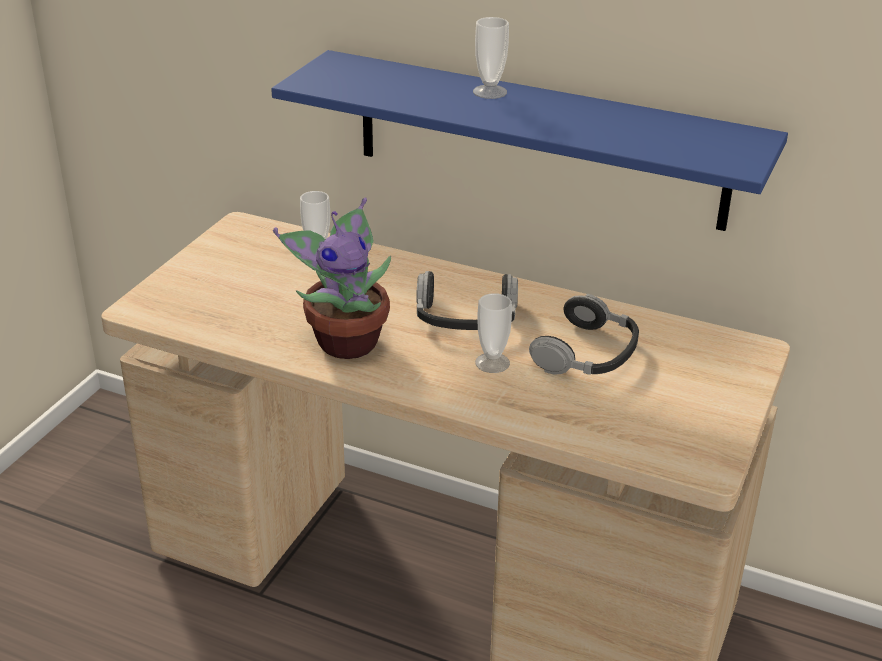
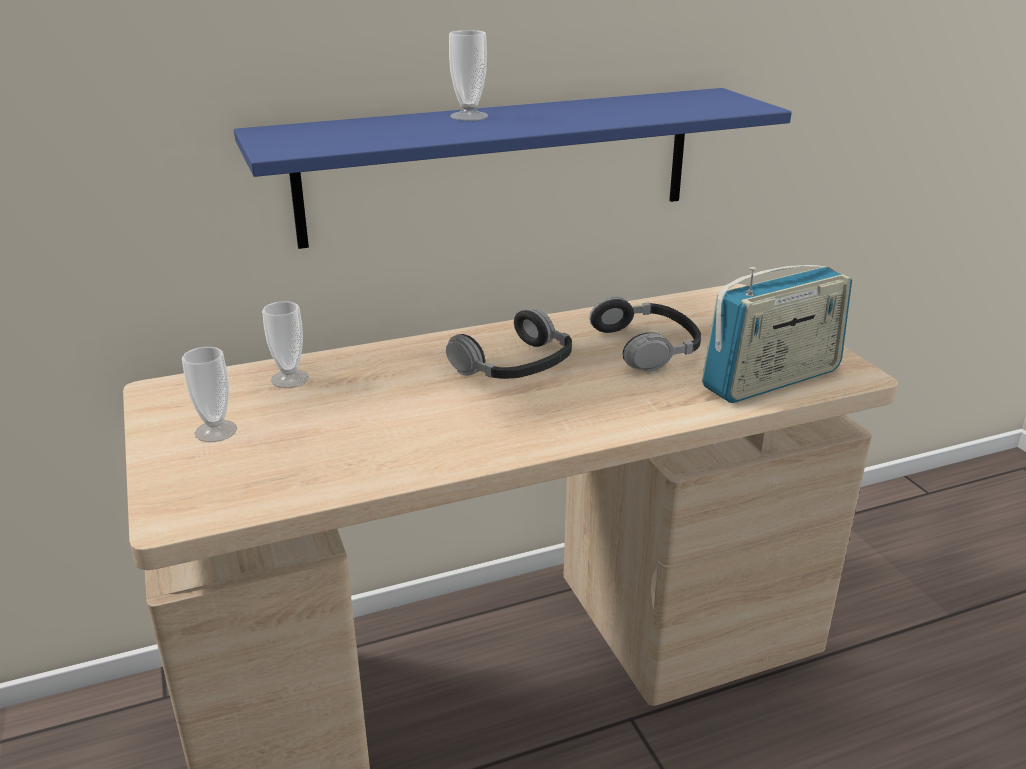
camera: 45 degrees left, 5 degrees down
potted plant [273,198,391,359] -> none
cup [475,293,512,373] -> cup moved to [182,347,237,442]
none -> radio [702,265,852,403]

